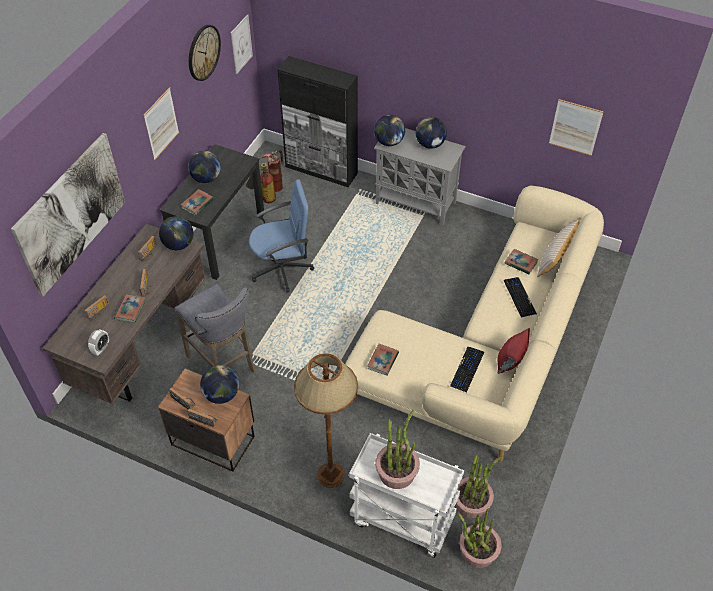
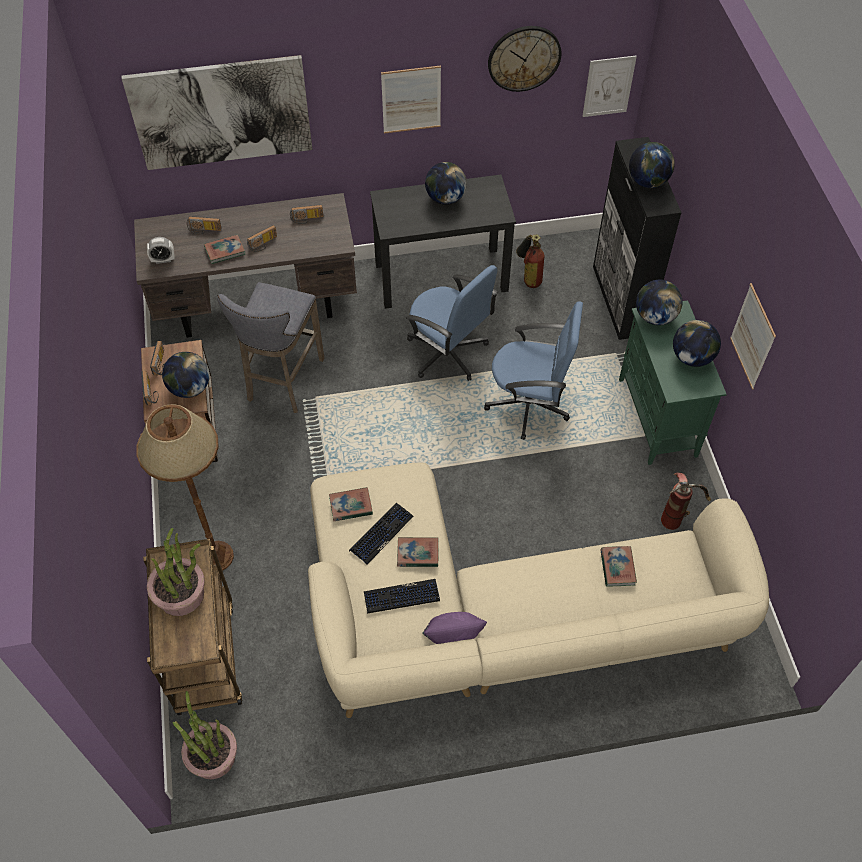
camera: 55 degrees right, 5 degrees up
globe [159,216,194,250] -> globe moved to [629,142,675,188]
book [180,189,214,216] -> book moved to [397,537,438,567]
fire extinguisher [260,149,284,192] -> fire extinguisher moved to [661,472,711,530]
white cart [349,433,464,558] -> brown cart [143,539,242,715]
grey cabinet [374,128,466,226] -> green cabinet [619,300,727,465]
potted plant [456,454,502,518] -> none
red pillow [498,328,530,374] -> purple pillow [422,612,487,644]
keyboard [504,277,537,318] -> keyboard moved to [349,503,413,565]
beige pillow [537,219,579,277] -> none
picture [549,99,604,156] -> picture moved to [730,283,776,390]
none -> blue office chair [484,301,583,440]

